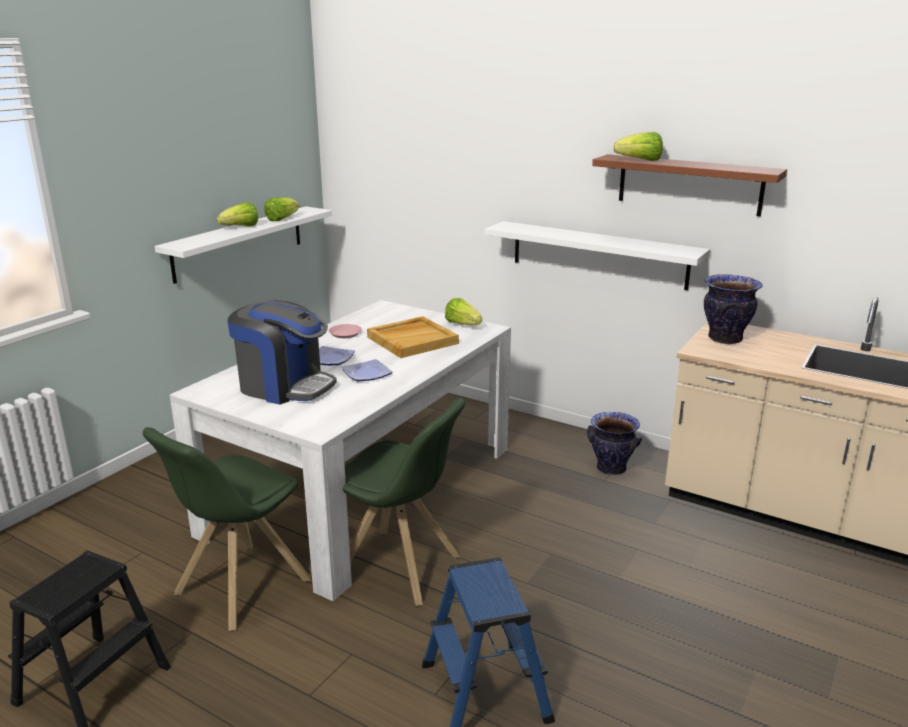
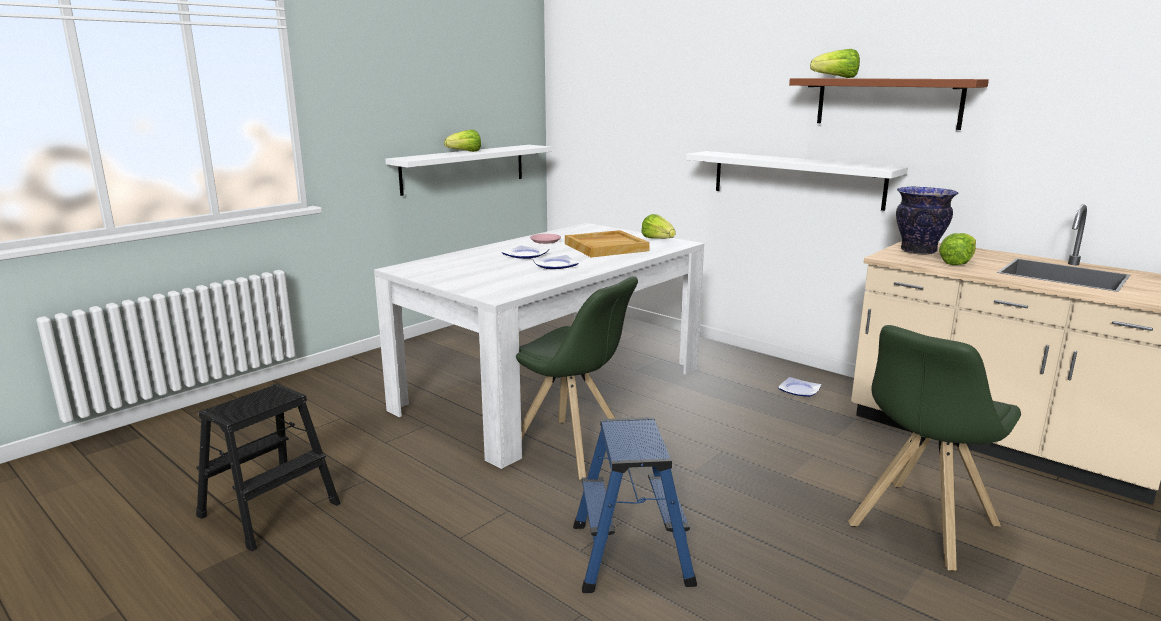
camera: 10 degrees right, 5 degrees down
green chair [143,427,310,631] -> green chair moved to [848,325,1021,571]
coffee machine [227,301,337,405] -> none
lettuce [264,197,299,221] -> lettuce moved to [939,233,976,265]
vase [587,412,642,475] -> plate [778,377,821,397]

